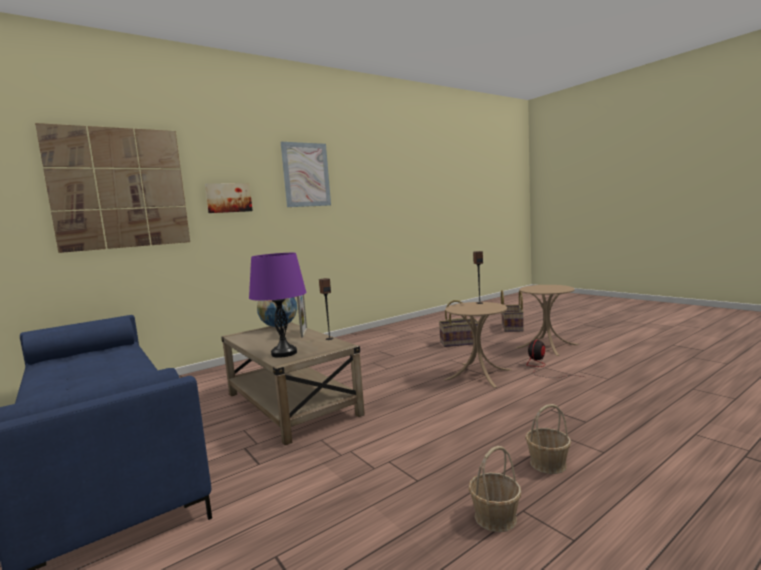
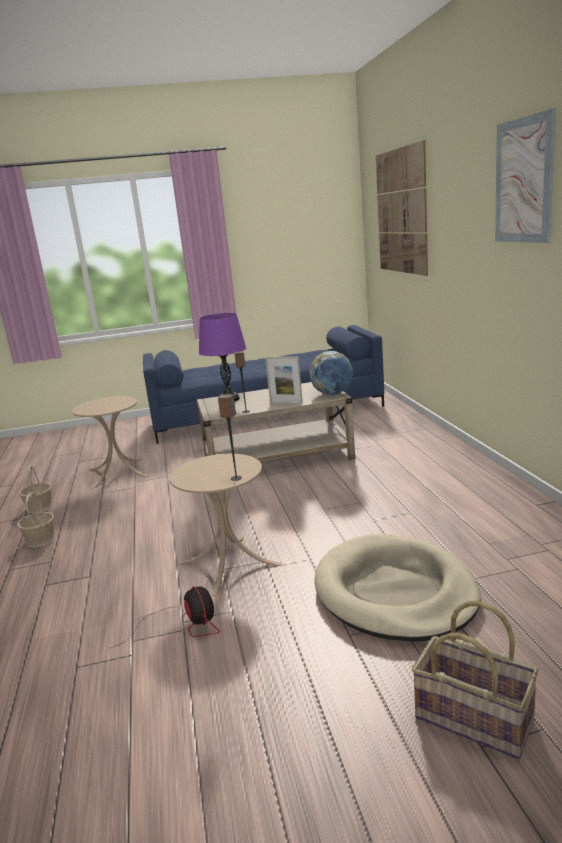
camera: 115 degrees right, 10 degrees up
picture [205,183,253,213] -> none
basket [439,300,479,347] -> beige dog bed [314,534,481,642]
beige side table [516,285,579,356] -> beige side table moved to [72,396,149,489]

